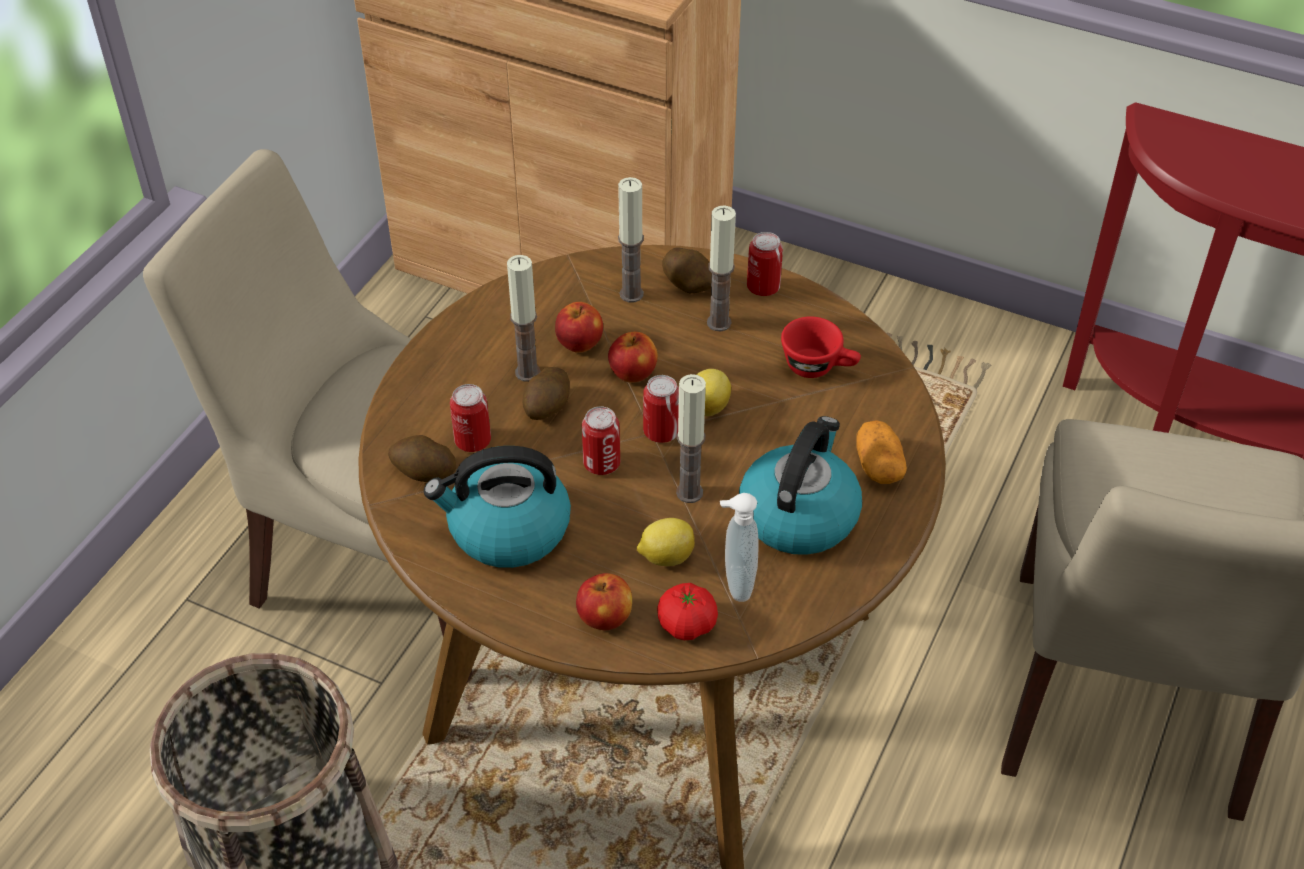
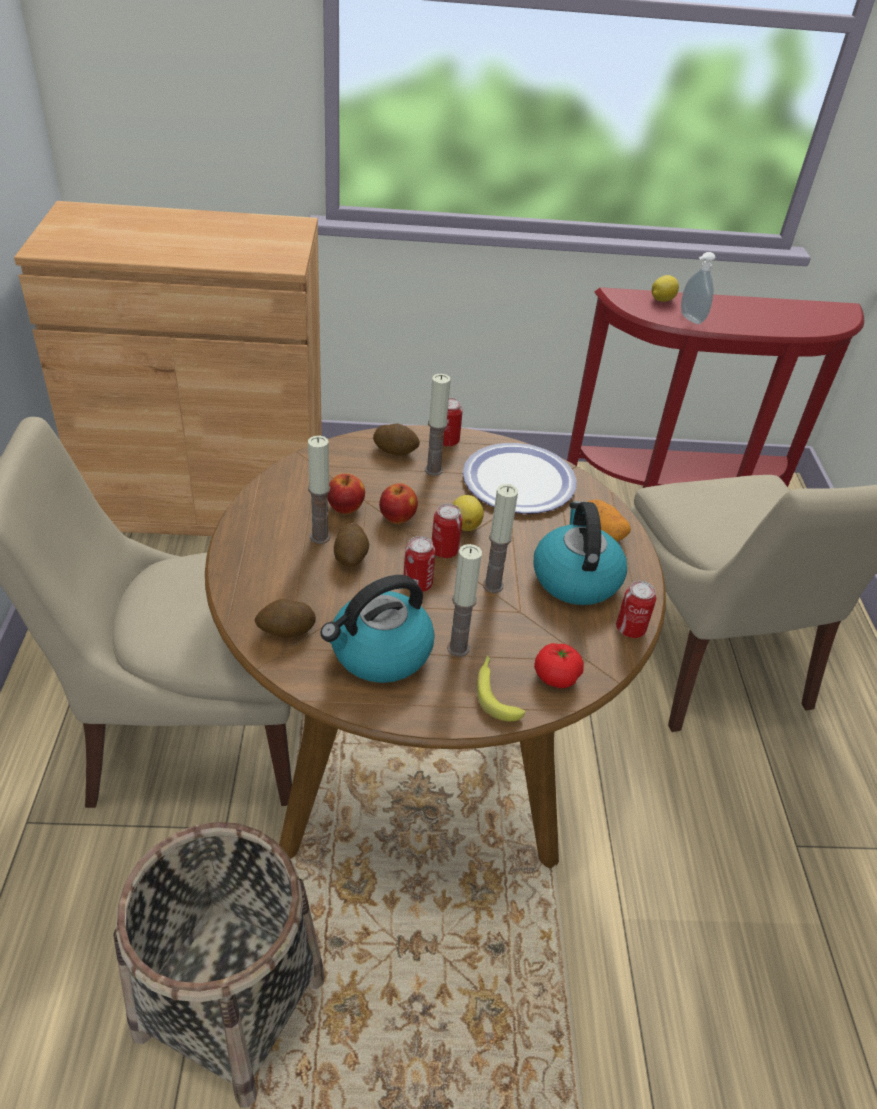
camera: 30 degrees left, 5 degrees down
can [450,384,491,452] -> can moved to [616,581,656,638]
apple [576,573,632,630] -> banana [477,655,526,721]
candle [618,177,644,302] -> candle moved to [447,544,482,657]
lemon [637,518,695,566] -> lemon moved to [652,275,679,302]
soap dispenser [720,493,759,602] -> soap dispenser moved to [681,252,716,324]
red cup [781,317,861,378] -> plate [463,443,577,514]

